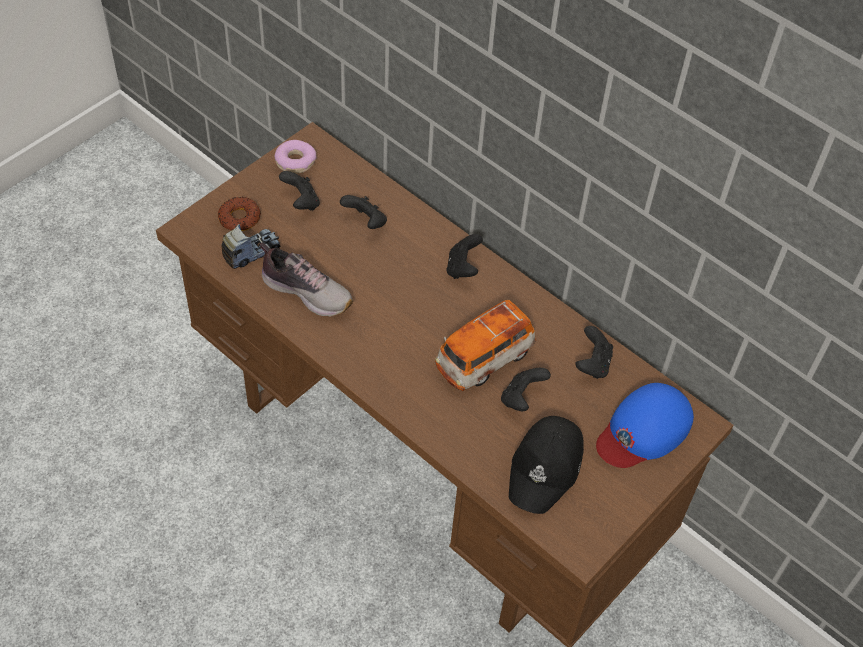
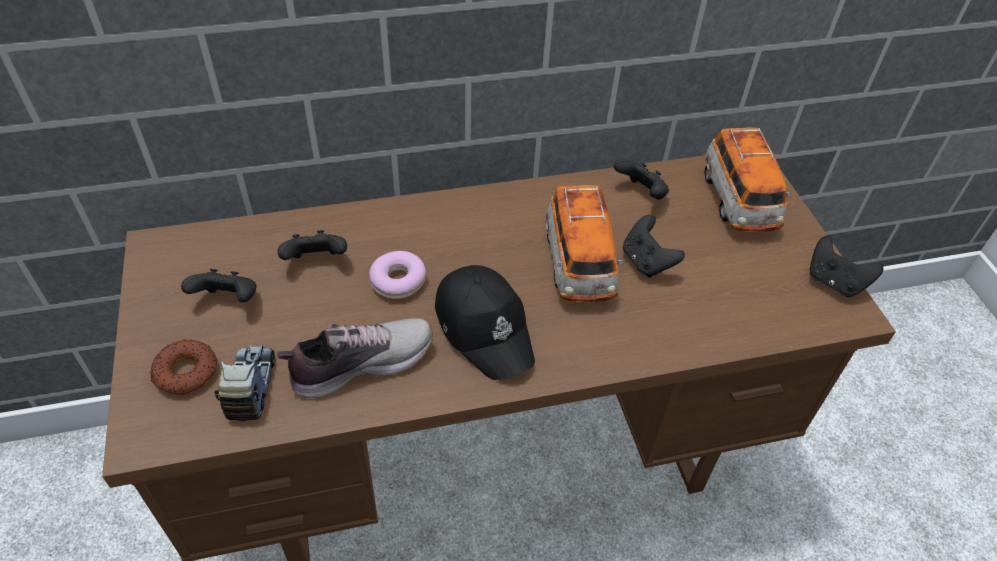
camera: 55 degrees left, 5 degrees down
donut [275,140,316,174] -> donut moved to [369,251,426,299]
black game controller [446,234,483,279] -> black game controller moved to [810,236,884,298]
black cap [509,416,584,514] -> black cap moved to [435,265,535,380]
blue cap [596,383,694,468] -> toy car [704,128,791,232]

